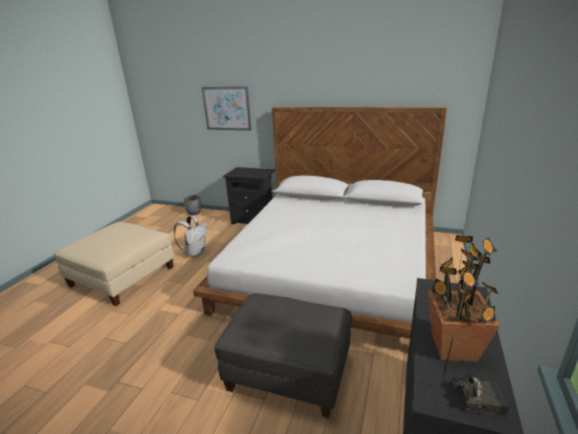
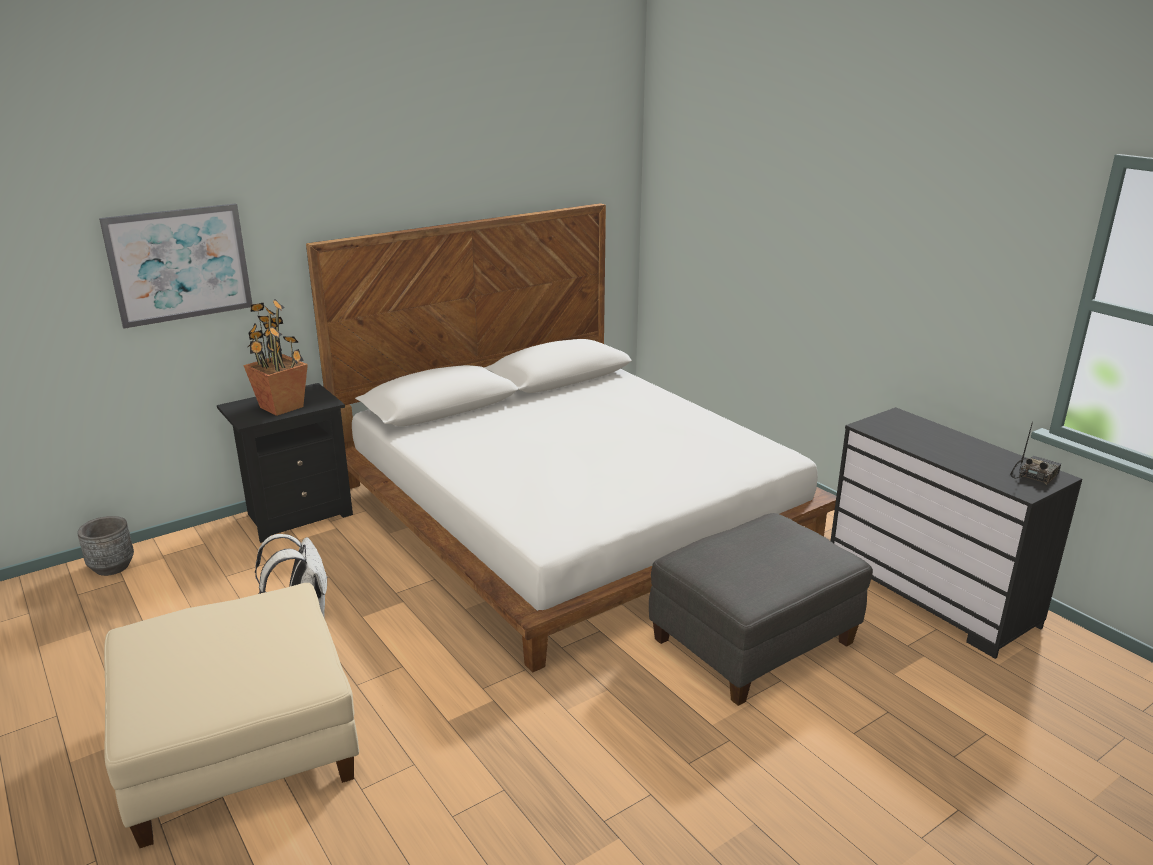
camera: 55 degrees left, 0 degrees up
potted plant [428,235,500,362] -> potted plant moved to [243,299,308,416]

